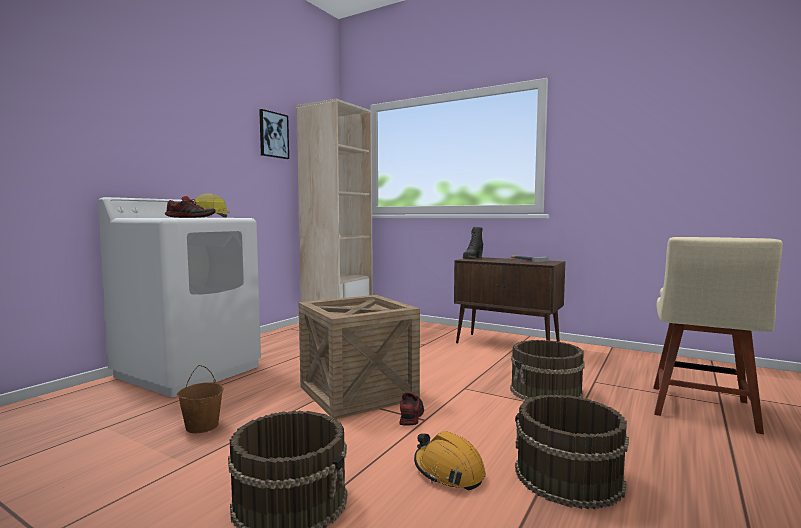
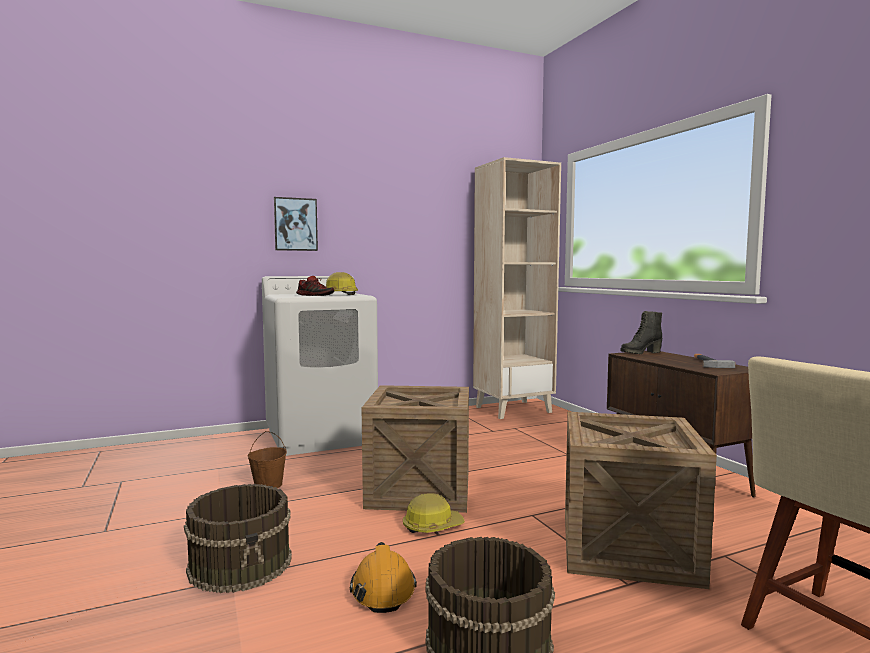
camera: 35 degrees right, 0 degrees up
picture [259,109,289,159] -> picture moved to [274,197,318,251]
shoe [399,392,424,426] -> hard hat [403,493,465,533]
brown bucket [510,340,585,401] -> crate [565,412,717,589]

